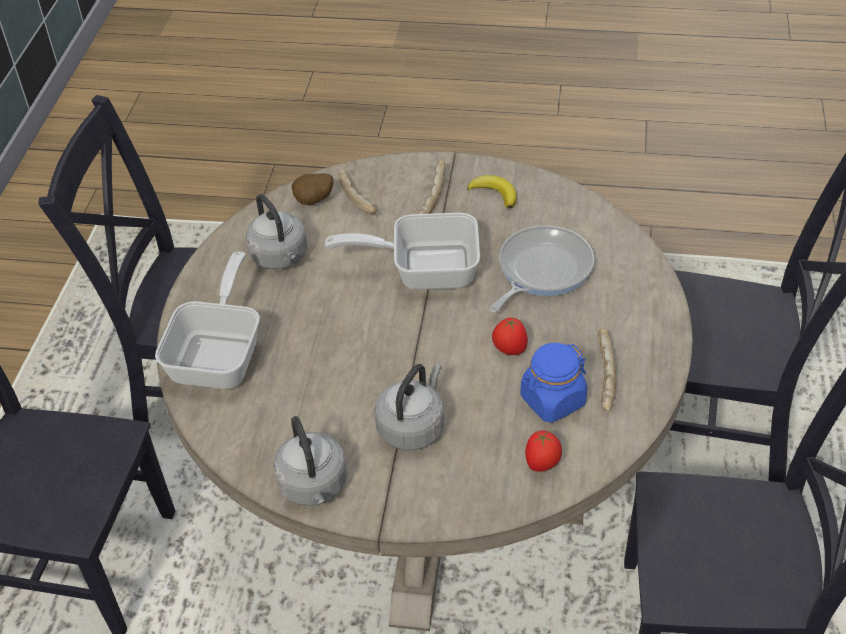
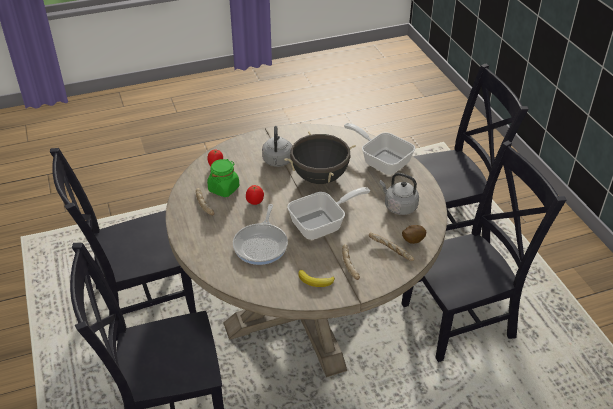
camera: 150 degrees right, 5 degrees down
frying pan [155,252,260,389] -> frying pan turned 150 degrees clockwise [344,123,415,175]
grey kettle [273,416,347,506] -> none
blue jar [520,343,587,423] -> green jar [207,159,240,197]
none -> black cooking pot [284,131,356,184]

